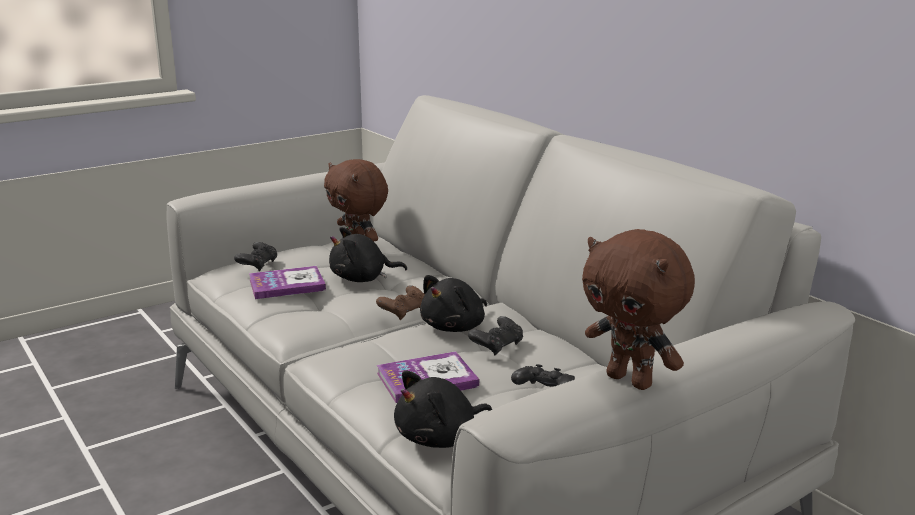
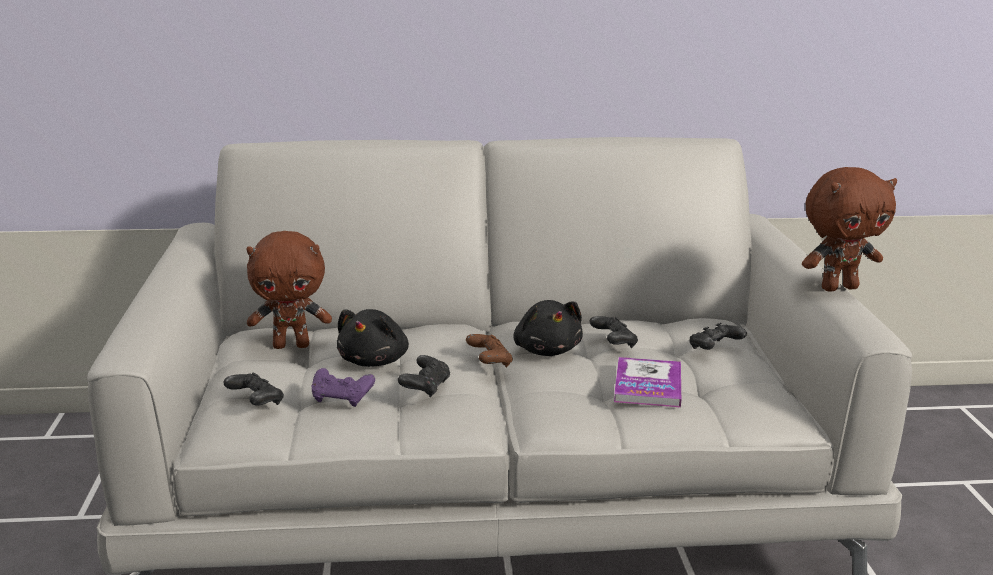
camera: 60 degrees left, 0 degrees up
book [249,266,326,299] -> purple game controller [312,368,375,407]
black plush toy [394,371,492,448] -> none
none -> black game controller [398,355,450,398]

